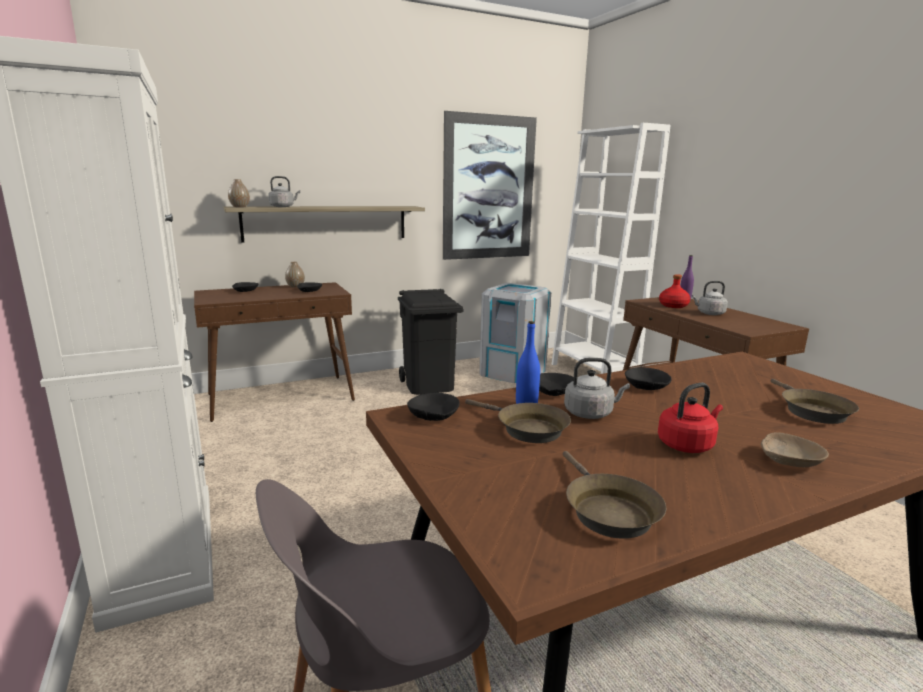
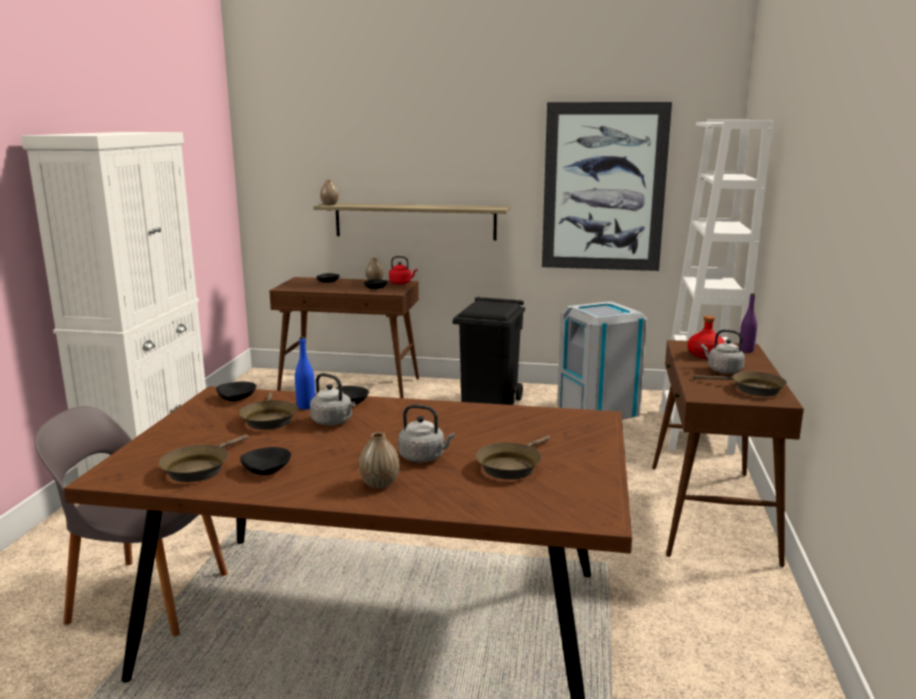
camera: 35 degrees right, 0 degrees up
grey kettle [268,176,300,207] -> grey kettle moved to [398,404,455,462]
black bowl [625,367,672,390] -> black bowl moved to [240,447,291,475]
red kettle [658,383,723,453] -> red kettle moved to [389,256,417,284]
beige bowl [761,432,829,467] -> vase [359,432,399,489]
none -> brown frying pan [693,372,787,396]

